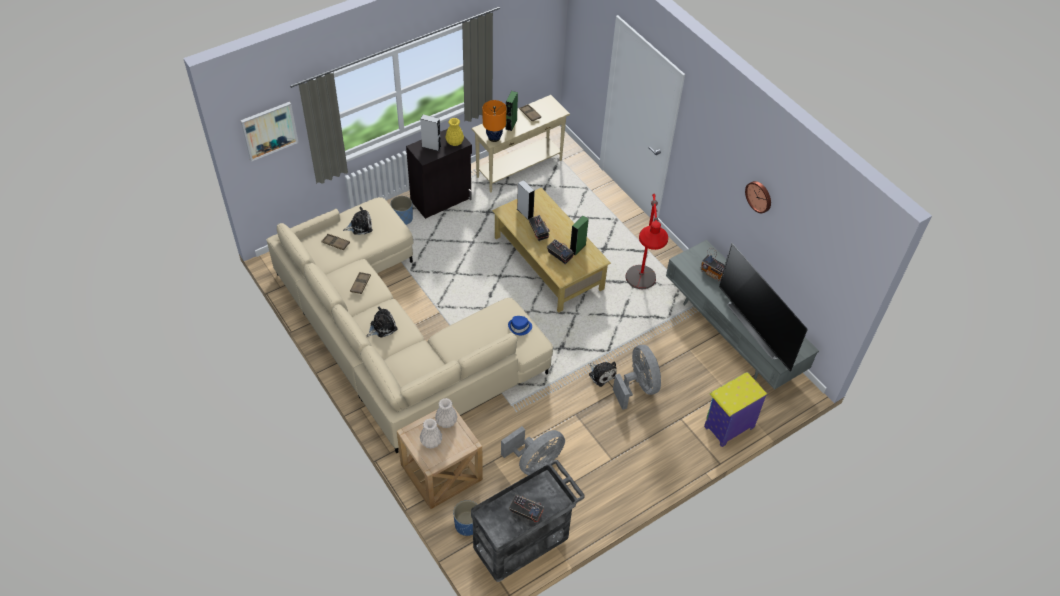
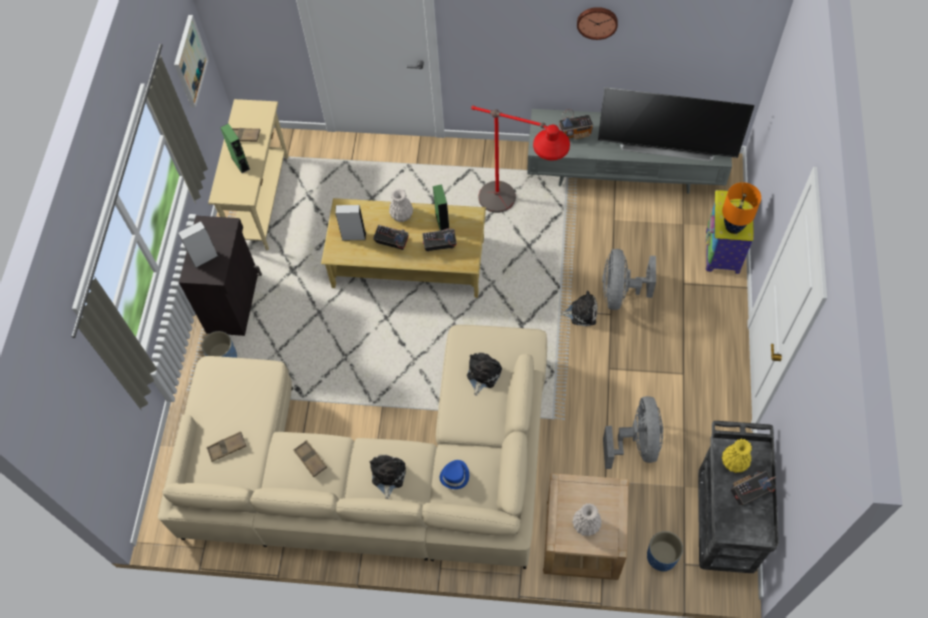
camera: 45 degrees left, 10 degrees up
picture [240,102,299,162] -> picture moved to [174,15,209,108]
plush toy [343,207,372,235] -> plush toy moved to [467,352,502,396]
white vase [435,398,458,428] -> white vase moved to [389,189,413,222]
yellow vase [445,118,464,146] -> yellow vase moved to [722,439,752,473]
orange table lamp [483,100,506,142] -> orange table lamp moved to [722,182,761,234]
blue hat [508,316,532,335] -> blue hat moved to [440,460,469,489]
grey fan [613,345,661,410] -> grey fan turned 105 degrees counterclockwise [602,249,656,310]

